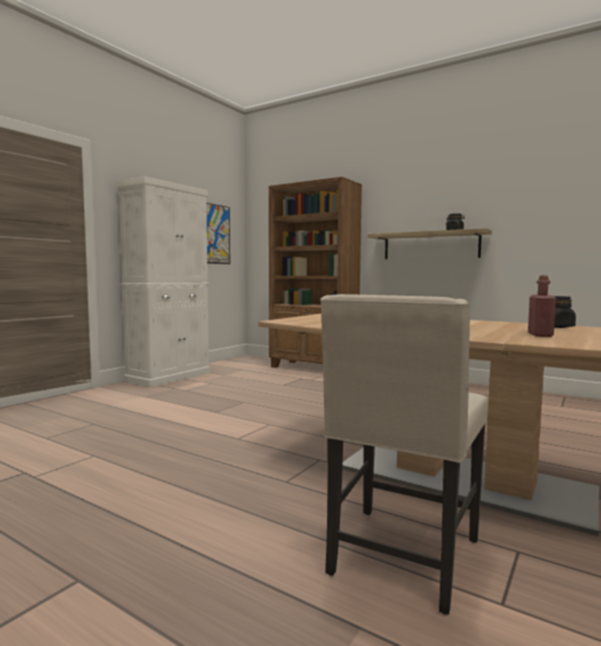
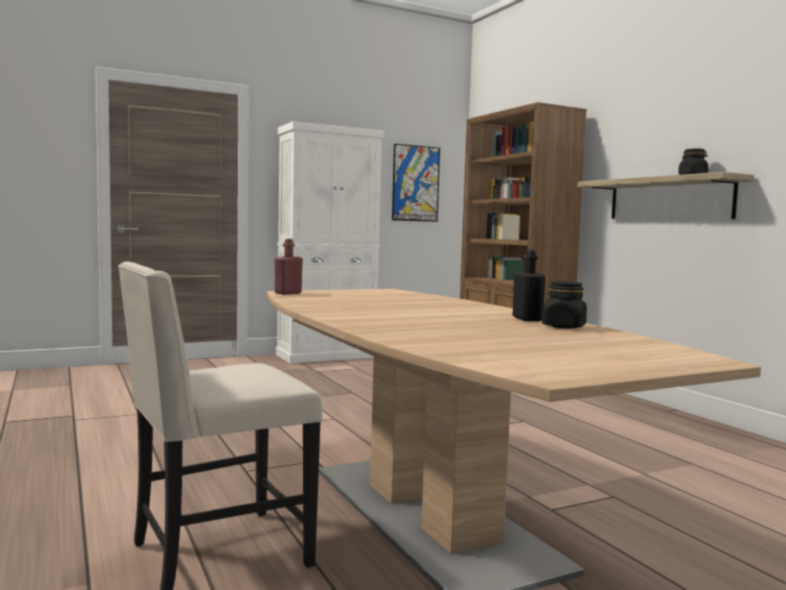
camera: 30 degrees right, 0 degrees up
red bottle [528,275,556,337] -> red bottle moved to [274,239,303,294]
none -> black bottle [513,250,545,321]

